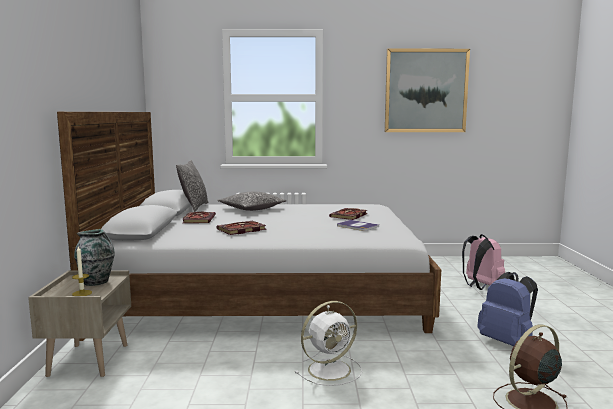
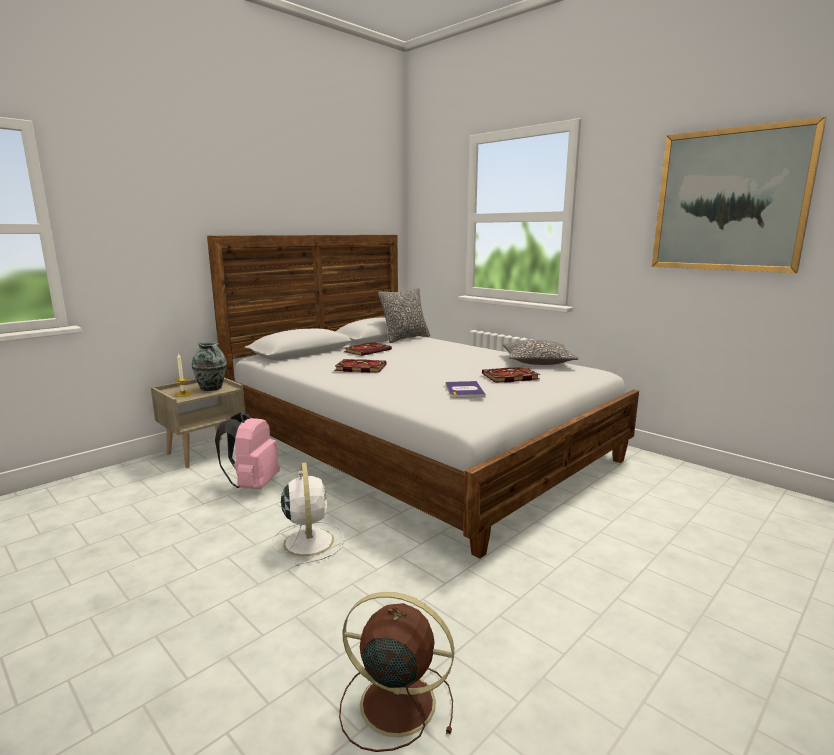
camera: 45 degrees right, 5 degrees up
pillow [218,192,286,211] -> pillow moved to [502,340,578,365]
white fan [295,301,362,386] -> white fan turned 120 degrees counterclockwise [271,462,344,566]
pink backpack [462,234,505,290] -> pink backpack moved to [215,412,280,489]
blue backpack [477,272,538,346] -> none

